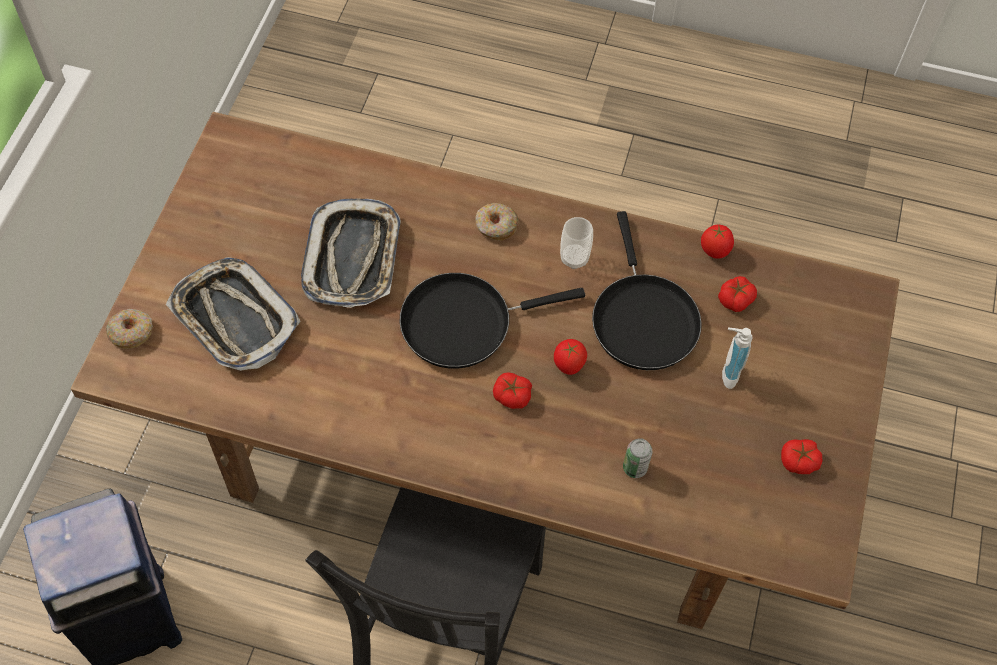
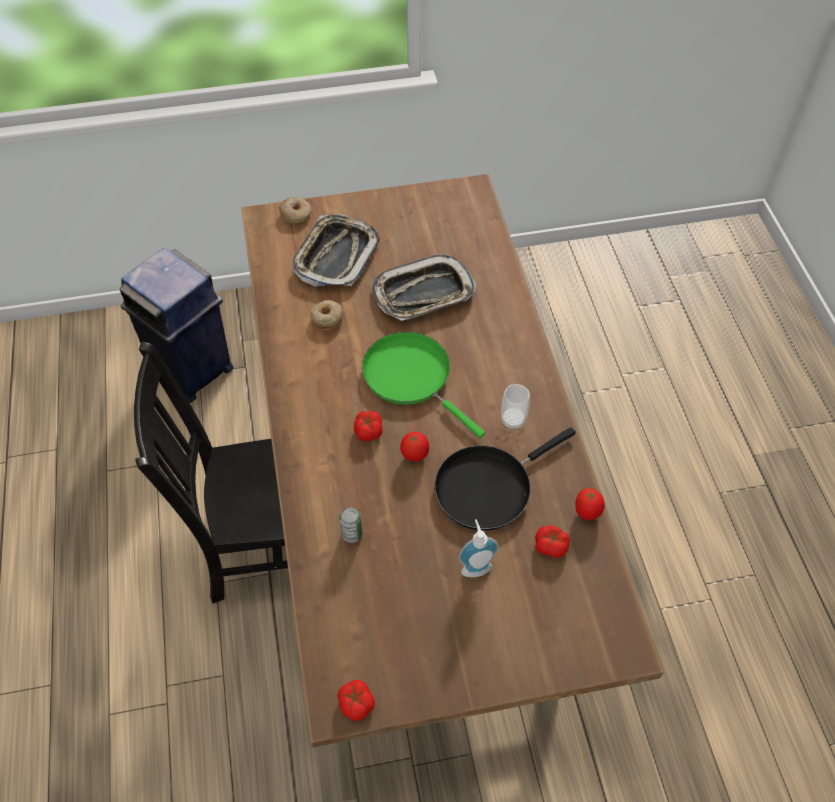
camera: 65 degrees right, 5 degrees down
black frying pan [400,273,585,369] -> green frying pan [362,332,485,438]
donut [475,203,519,241] -> donut moved to [310,300,343,330]
tomato [781,439,822,474] -> tomato moved to [337,680,375,721]

